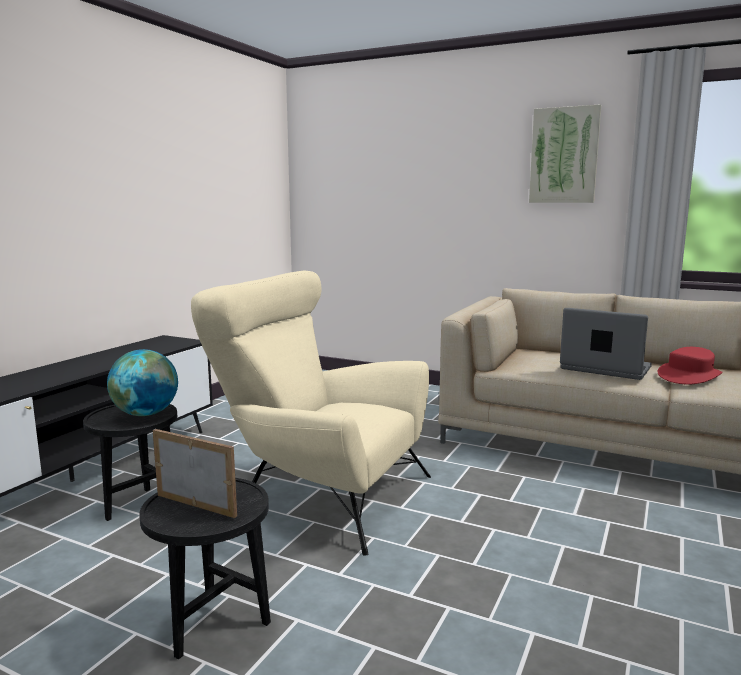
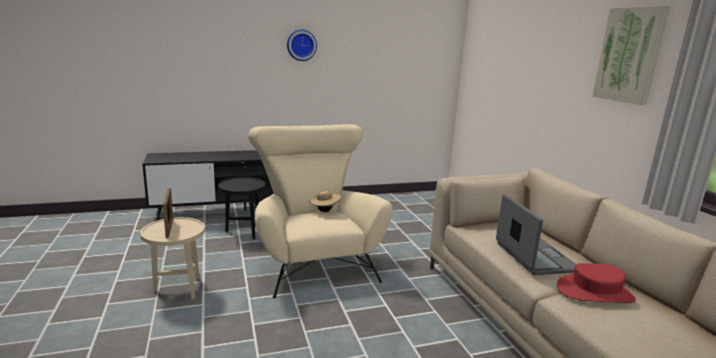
camera: 45 degrees right, 5 degrees up
globe [107,349,178,416] -> none
black side table [139,478,271,659] -> beige side table [140,217,205,299]
none -> wall clock [287,30,317,61]
none -> beige hat [310,188,341,212]

